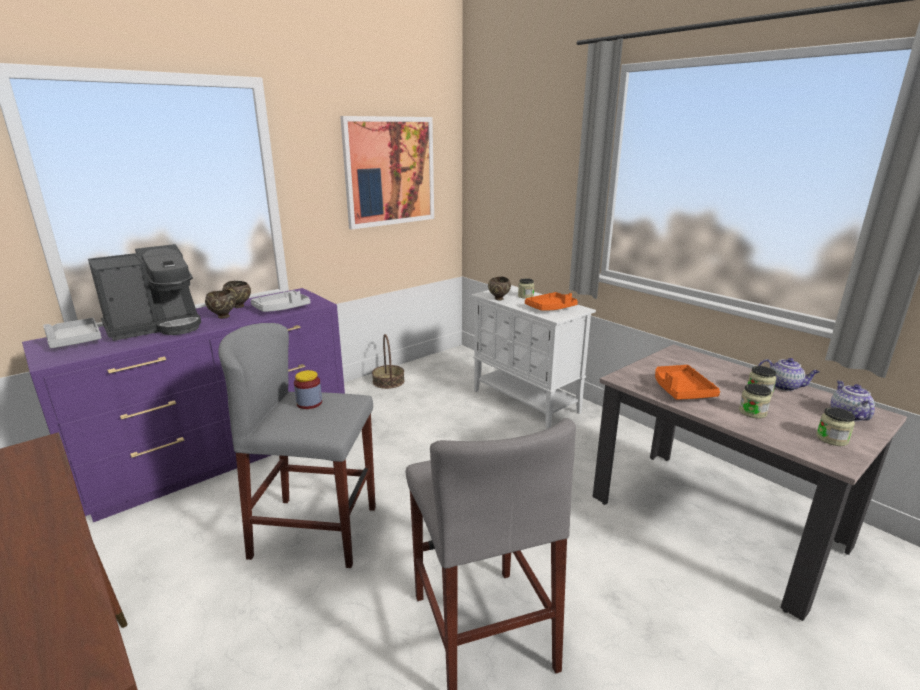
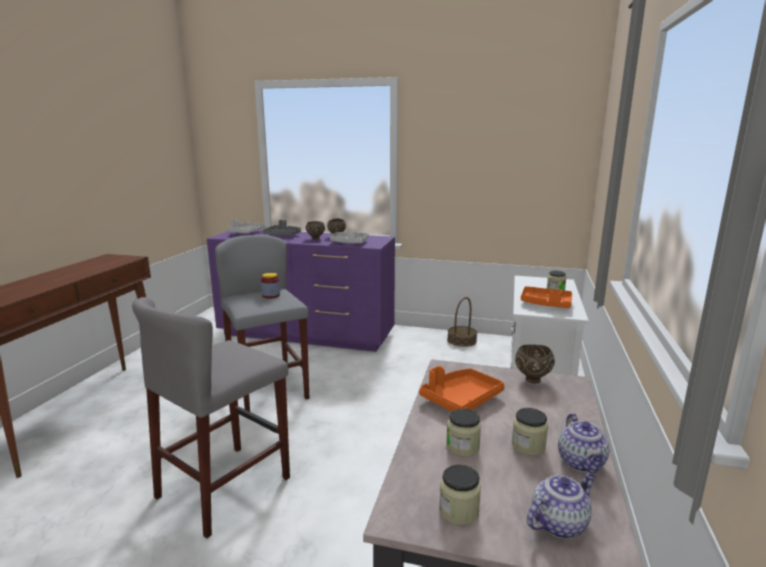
camera: 55 degrees right, 5 degrees down
coffee machine [88,244,201,341] -> grey tray [263,220,301,236]
picture [340,116,434,230] -> none
brown bowl [488,277,511,300] -> brown bowl moved to [515,345,555,384]

